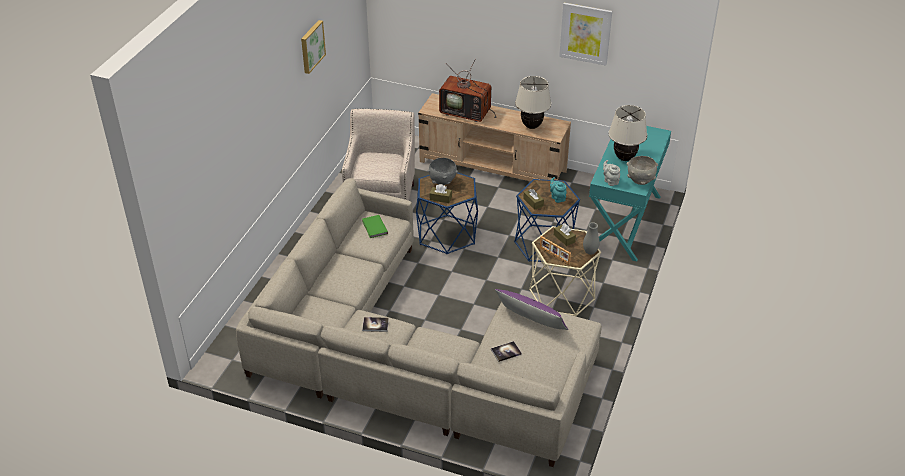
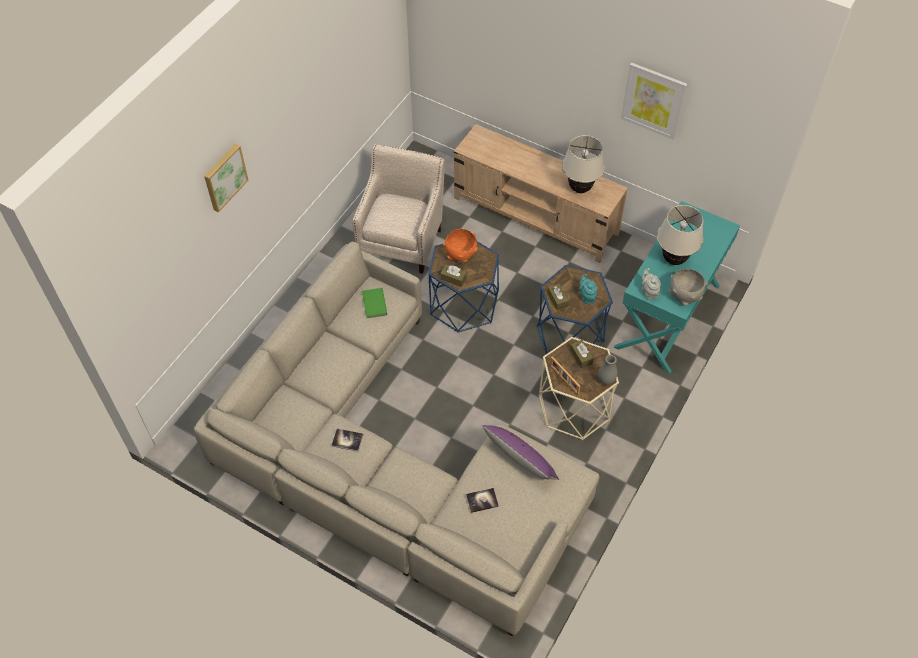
camera: 10 degrees right, 15 degrees up
picture [301,20,326,74] -> picture moved to [204,144,249,212]
grey bowl [427,158,458,185] -> orange bowl [443,229,478,262]
television [439,59,497,122] -> none

